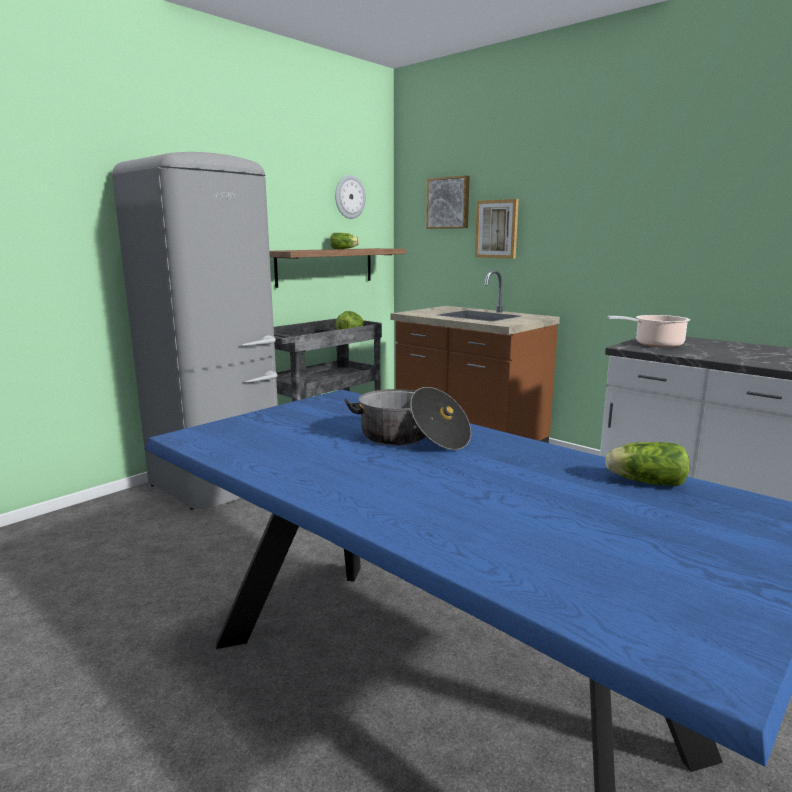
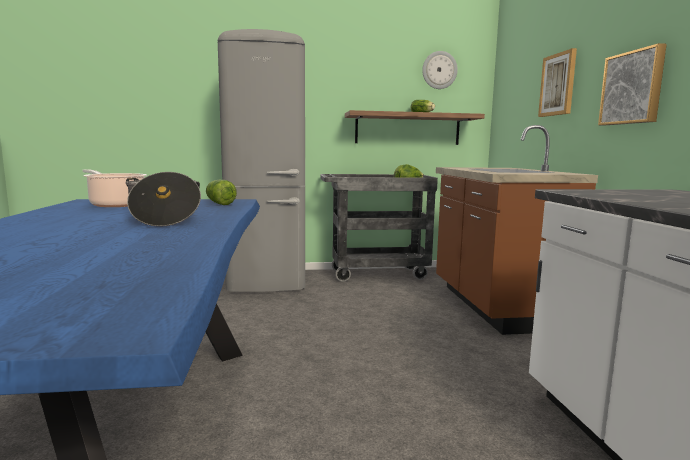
camera: 40 degrees right, 5 degrees down
picture [426,176,470,229] -> picture moved to [598,43,667,125]
lettuce [605,442,689,486] -> lettuce moved to [206,180,237,205]
cooking pot [608,315,690,347] -> cooking pot moved to [83,169,147,207]

